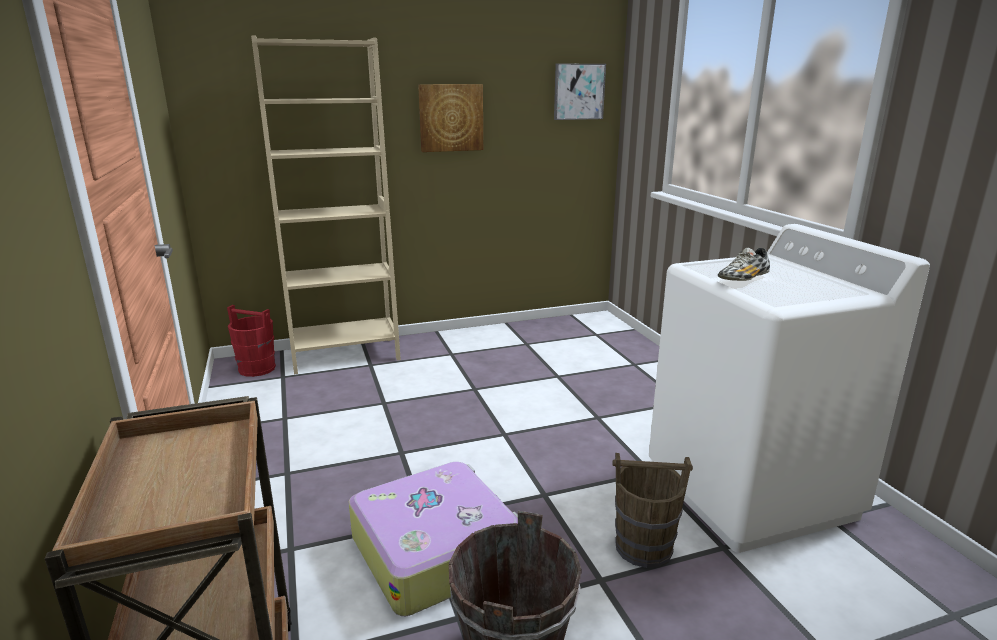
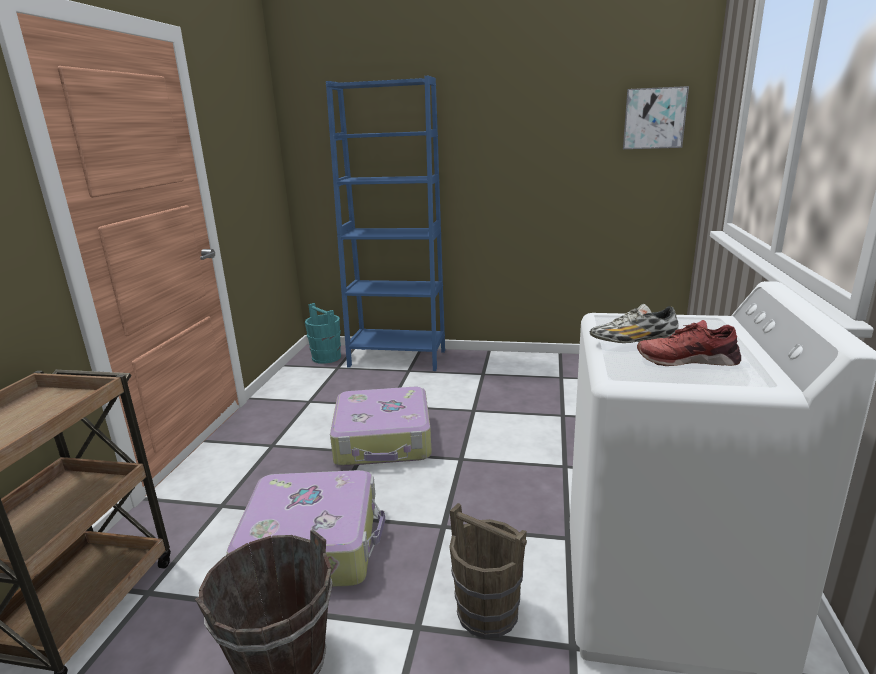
camera: 30 degrees right, 0 degrees up
red bucket [227,305,276,377] -> turquoise bucket [305,303,341,364]
beige bookcase [251,35,401,374] -> blue bookcase [326,76,445,371]
picture [418,84,483,152] -> none
none -> suitcase [330,387,432,466]
none -> red shoe [637,320,741,366]

